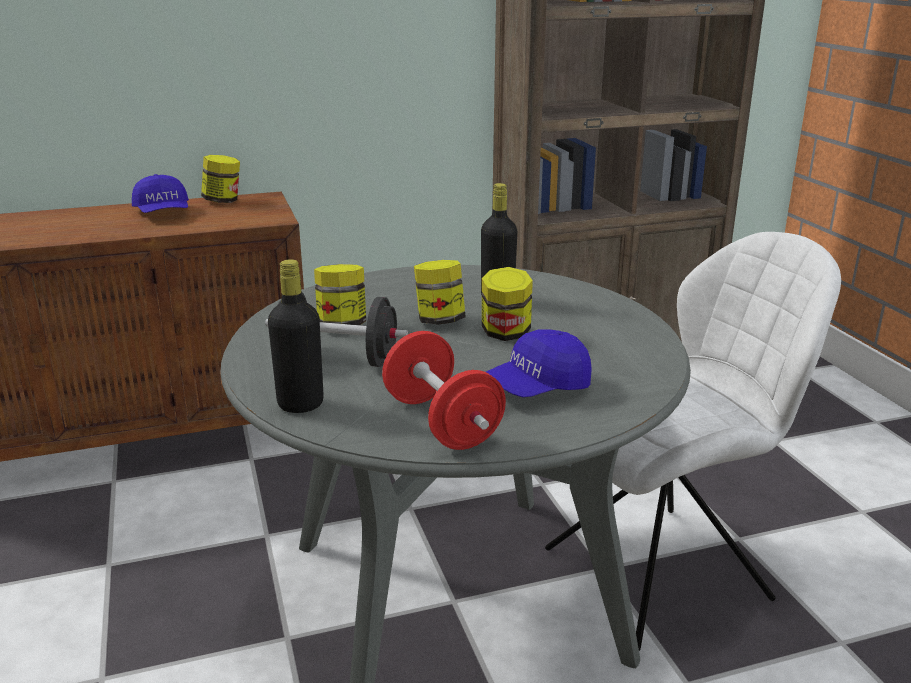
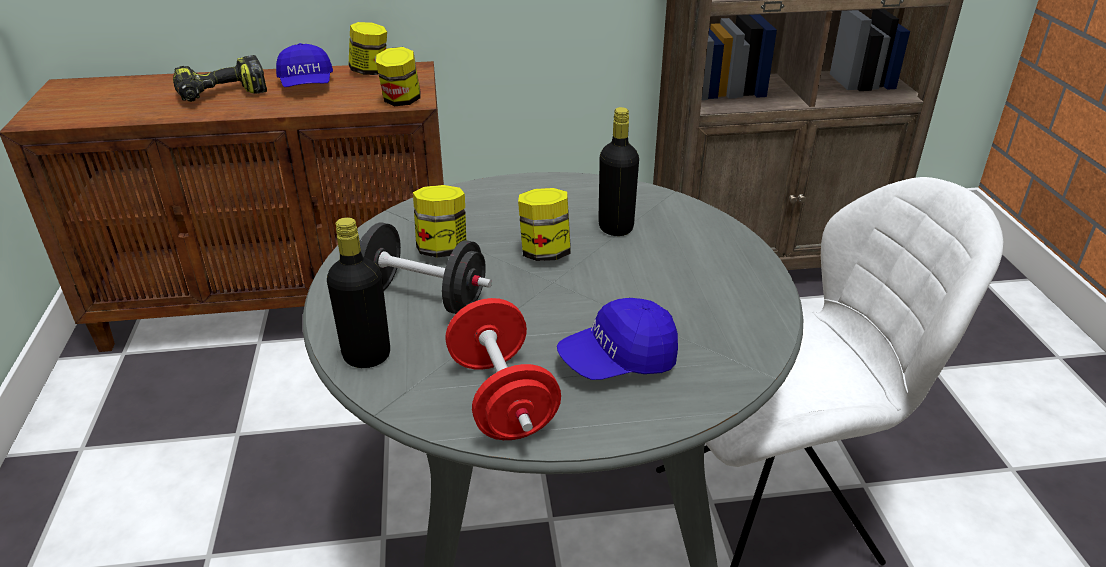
camera: 10 degrees right, 10 degrees up
jar [482,267,533,341] -> jar moved to [376,47,420,106]
none -> power drill [173,55,267,102]

